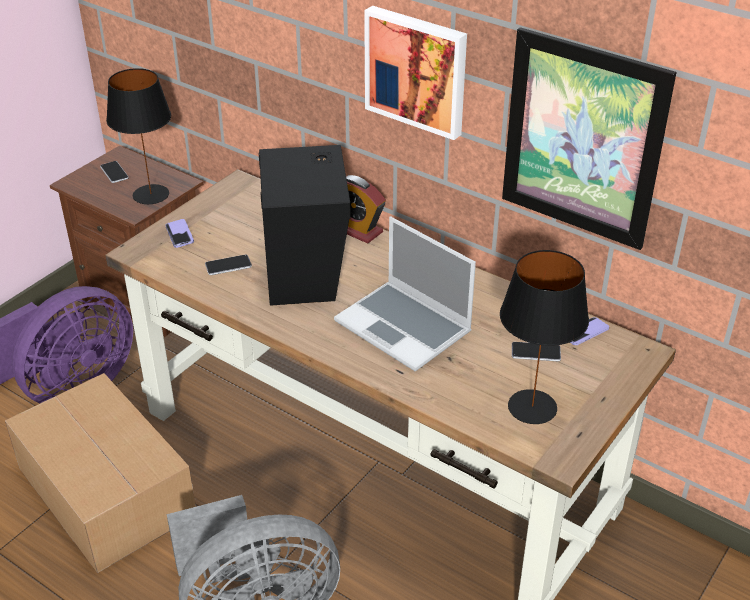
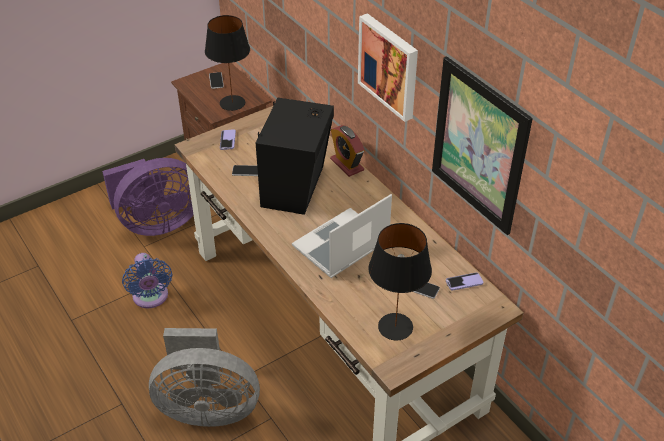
camera: 20 degrees right, 5 degrees up
cardboard box [5,373,196,573] -> blue fan [122,253,172,308]
laptop [334,217,476,372] -> laptop turned 75 degrees clockwise [292,194,392,278]

